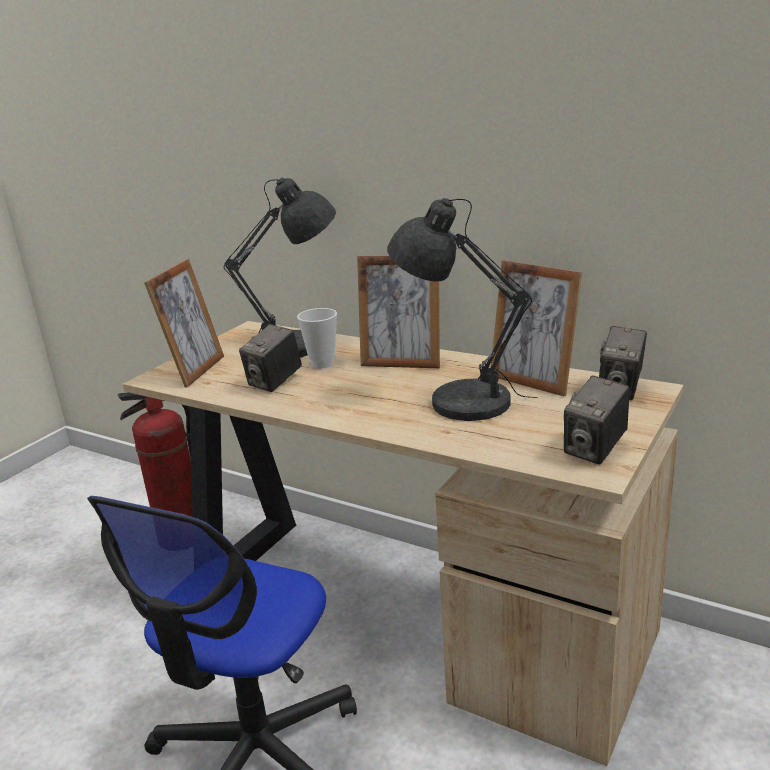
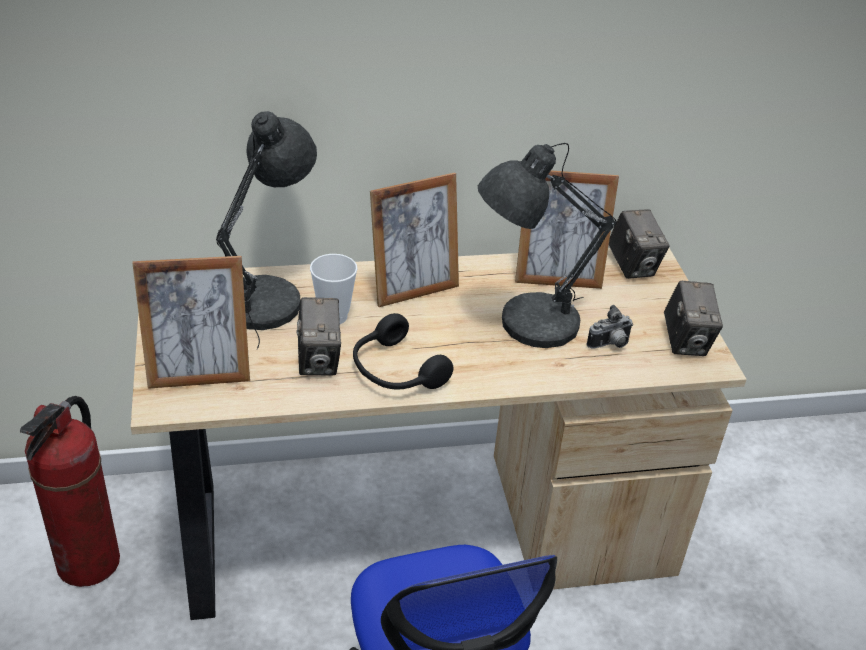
camera: 45 degrees left, 15 degrees up
picture frame [144,259,224,388] -> picture frame turned 105 degrees clockwise [132,256,250,389]
none -> black headphones [353,313,453,389]
none -> camera [587,305,633,349]

